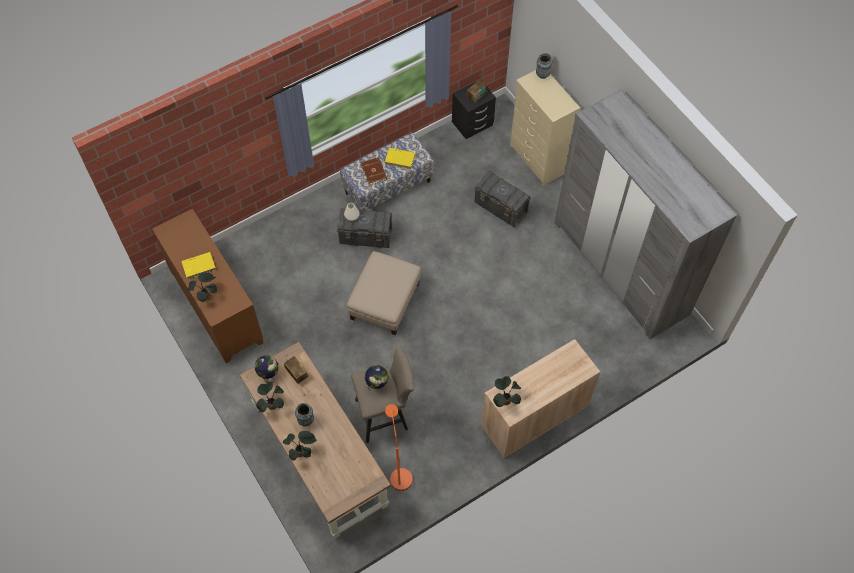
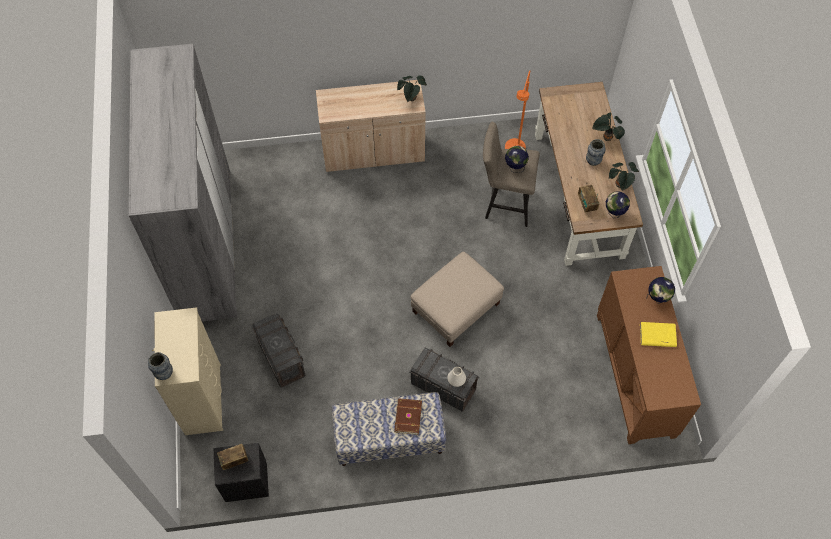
camera: 155 degrees left, 0 degrees up
potted plant [187,272,218,303] -> globe [646,277,675,304]
yellow book [385,148,416,169] -> none

